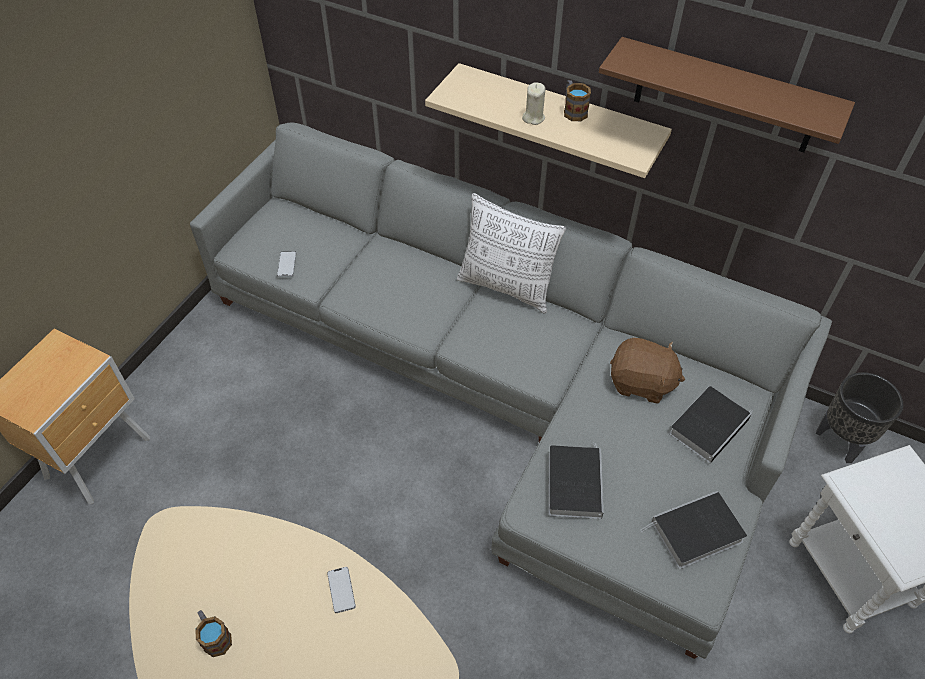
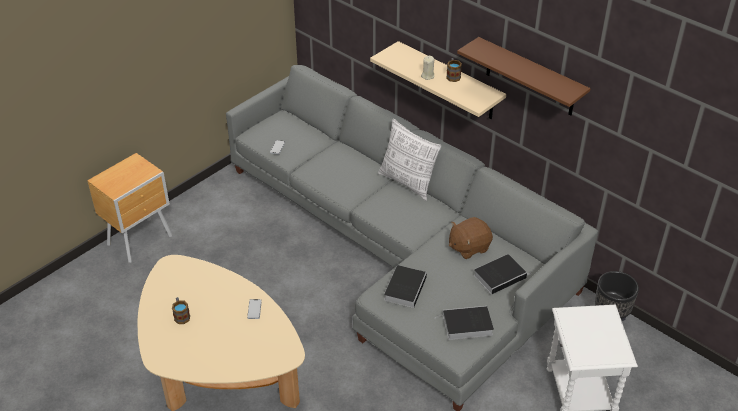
camera: 15 degrees right, 10 degrees down
brown plush toy [610,338,685,404] -> brown plush toy turned 120 degrees clockwise [449,217,493,259]

